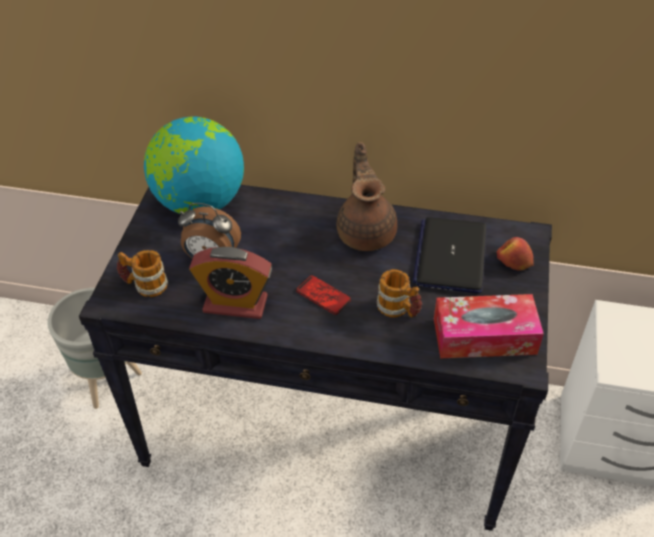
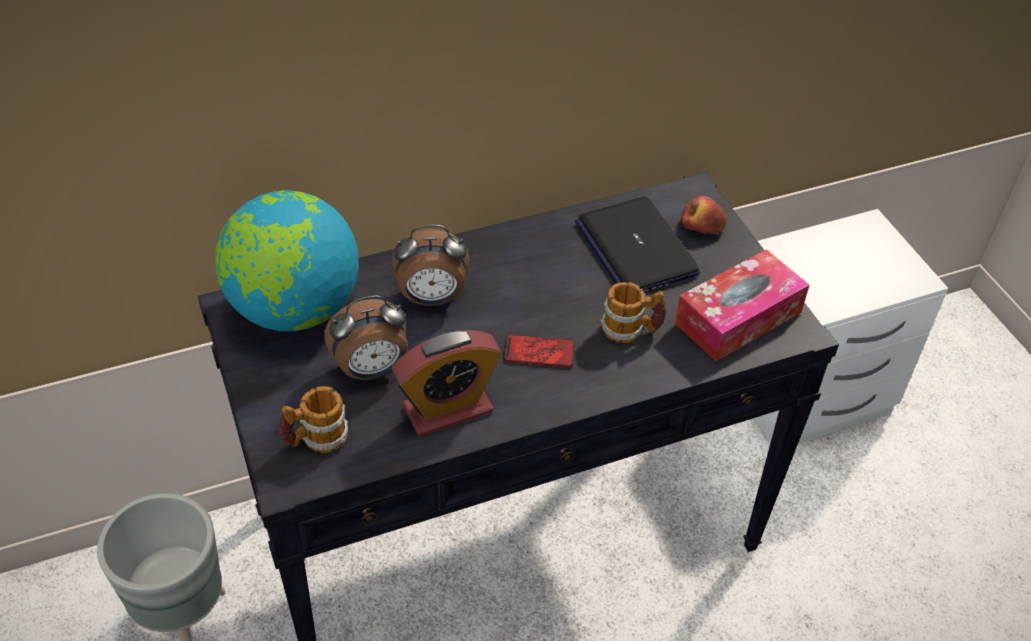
camera: 35 degrees left, 0 degrees up
brown teapot [337,142,397,251] -> none
none -> alarm clock [392,225,469,306]

